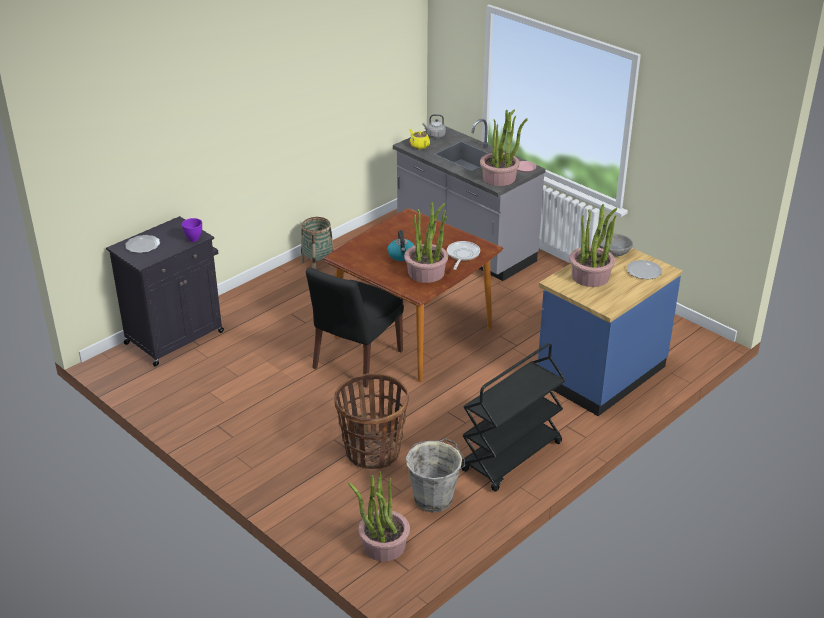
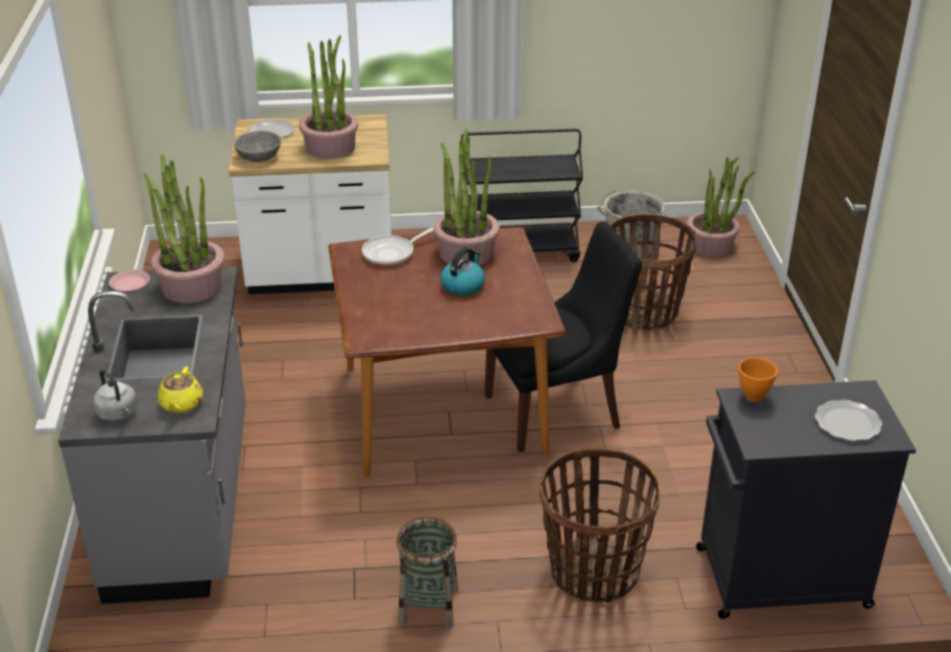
camera: 140 degrees left, 0 degrees up
purple bowl [182,218,202,242] -> orange bowl [739,357,778,402]
blue counter [538,247,682,416] -> white counter [229,114,391,294]
none -> basket [539,447,661,603]

